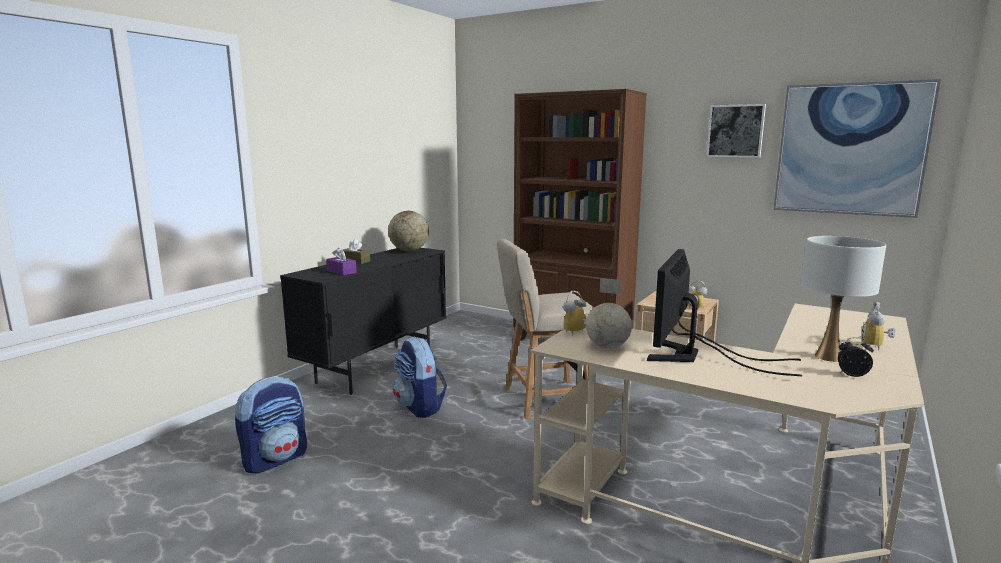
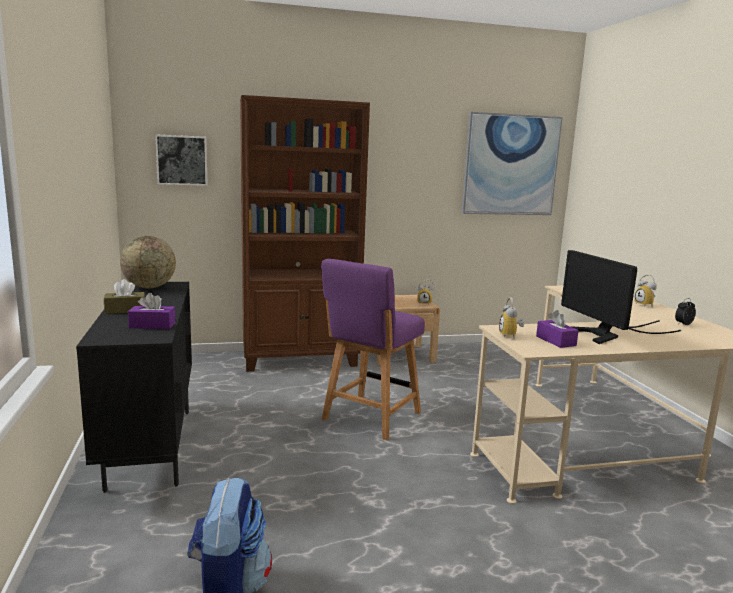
camera: 45 degrees left, 0 degrees up
backpack [393,337,447,418] -> none
beige chair [497,239,594,419] -> purple chair [321,259,425,440]
globe [586,278,632,349] -> purple tissue box [536,310,579,348]
picture [706,104,766,158] -> picture moved to [155,134,208,186]
white table lamp [801,236,886,362] -> none

